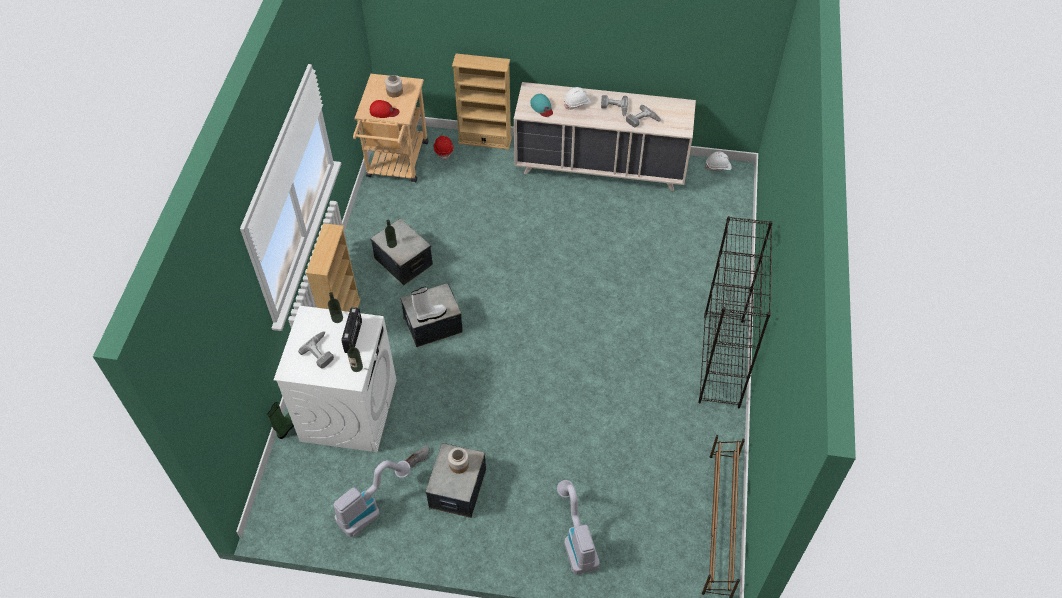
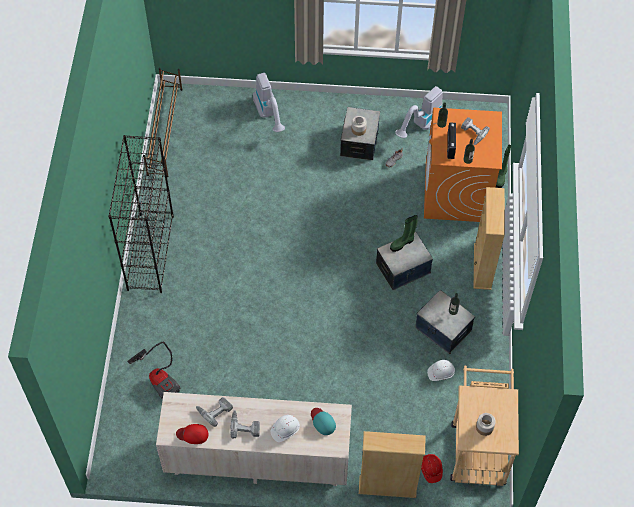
camera: 175 degrees right, 5 degrees up
white washing machine [274,306,397,452] -> orange washing machine [424,108,502,222]
red cap [370,100,400,118] -> red cap moved to [176,424,208,444]
white boot [411,287,447,323] -> green boot [390,215,418,252]
white hard hat [706,151,732,171] -> white hard hat moved to [427,360,455,381]
none -> vacuum cleaner [127,342,180,400]

